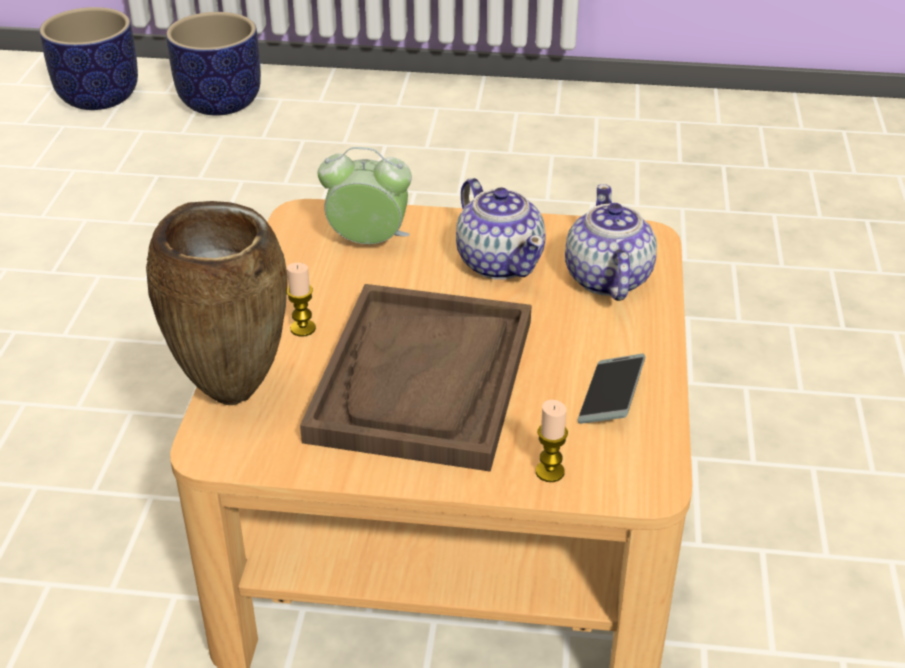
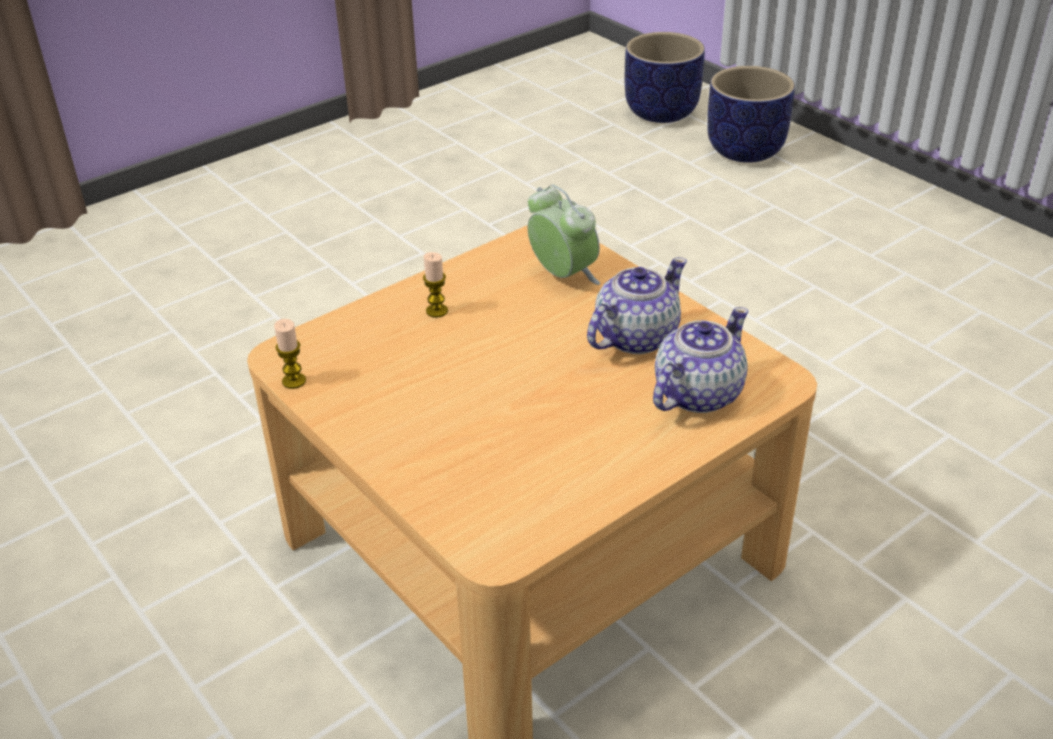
camera: 45 degrees right, 0 degrees up
brown vase [146,201,288,405] -> none
brown tray [300,284,532,472] -> none
teapot [456,178,546,280] -> teapot turned 150 degrees counterclockwise [587,257,687,354]
candle [536,400,568,482] -> candle moved to [274,319,306,389]
phone [577,353,645,424] -> none

